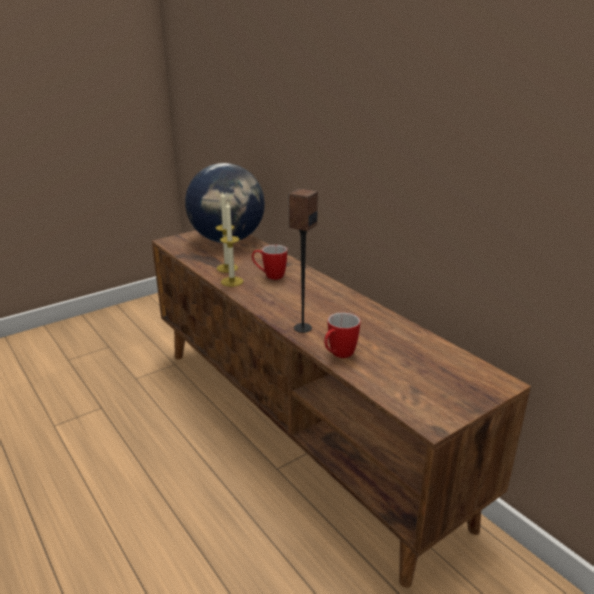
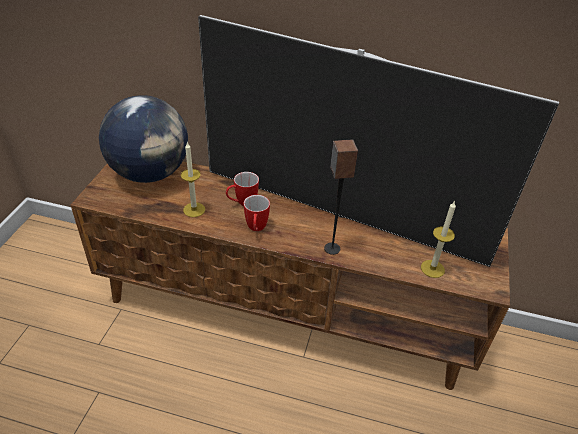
camera: 40 degrees left, 15 degrees up
candle [220,201,243,287] -> candle moved to [421,201,456,278]
mug [324,312,360,358] -> mug moved to [244,195,270,231]
none -> television [198,15,559,267]

